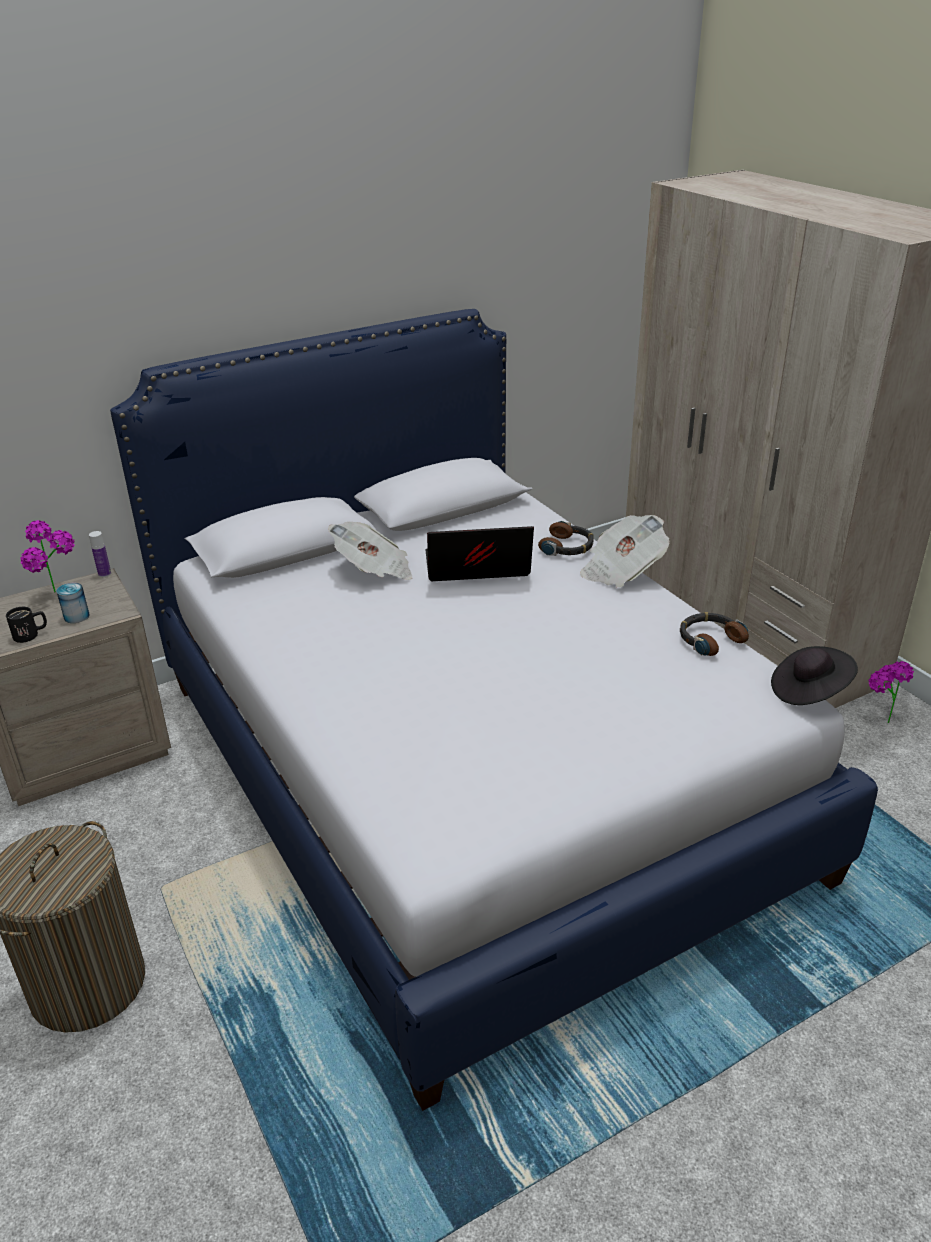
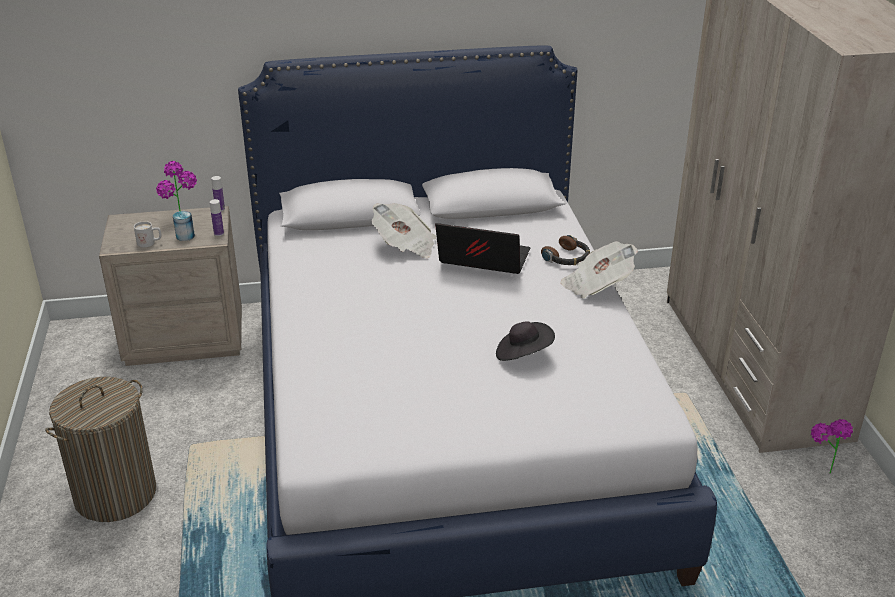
camera: 20 degrees right, 0 degrees up
black mug [6,607,47,643] -> white mug [134,221,161,248]
headphones [680,612,749,656] -> none
black hat [771,646,858,705] -> black hat moved to [496,321,555,361]
none -> bottle [210,199,224,236]

